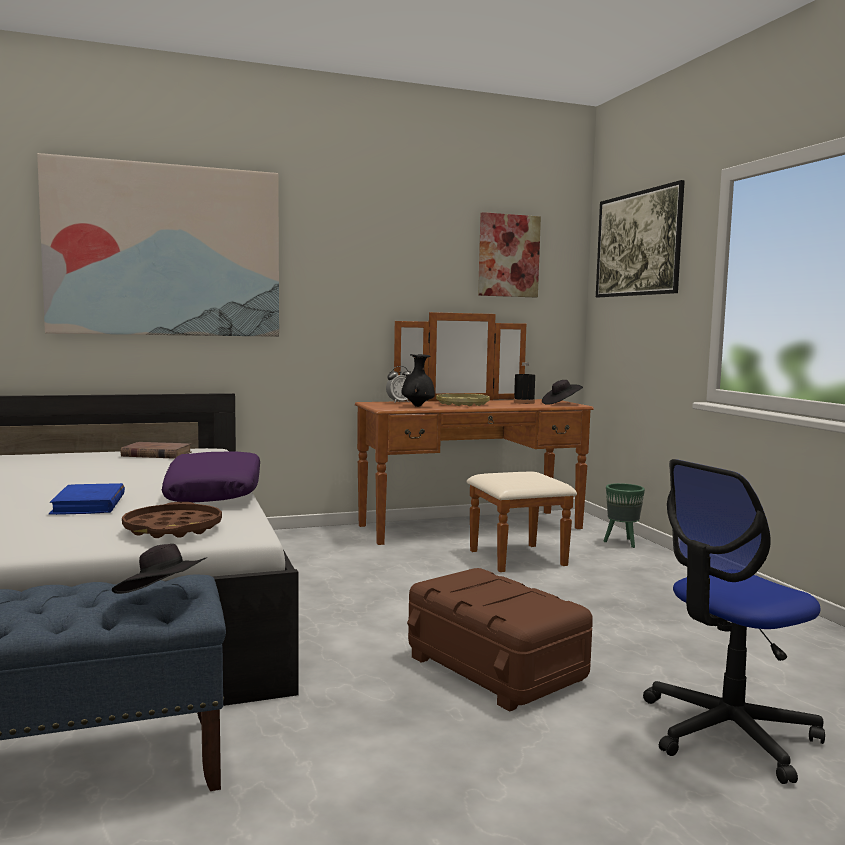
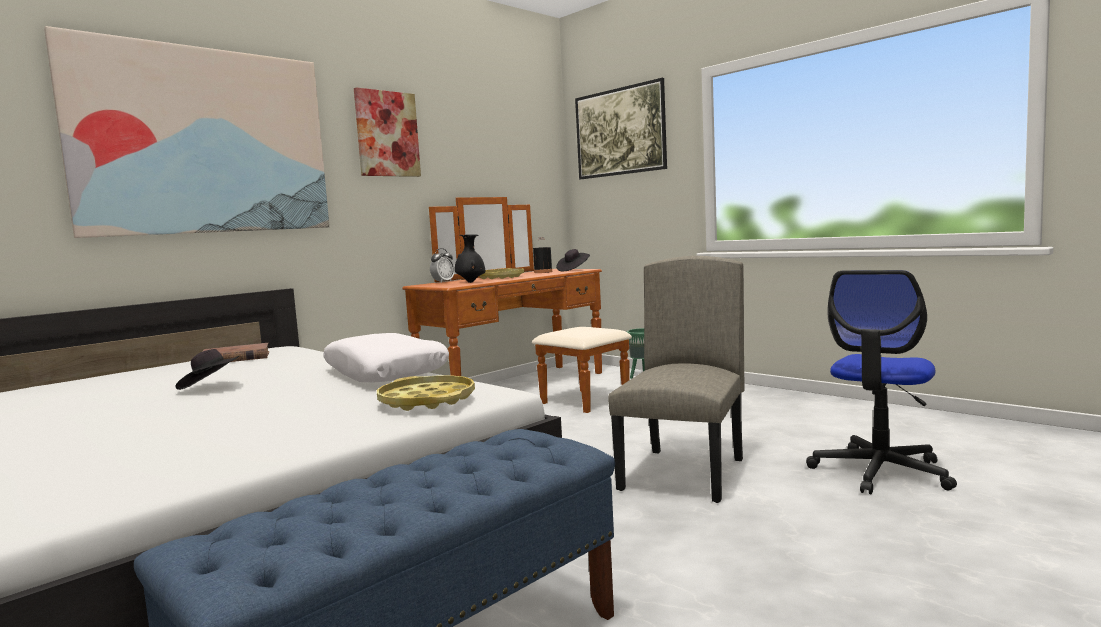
camera: 25 degrees left, 0 degrees up
blue book [49,483,125,515] -> none
black hat [112,544,207,594] -> black hat moved to [176,349,239,390]
brown tray [122,502,222,538] -> yellow tray [377,375,475,411]
purple pillow [162,451,260,503] -> white pillow [323,333,449,382]
brown storage box [407,568,593,712] -> beige chair [608,256,745,503]
picture [478,212,541,297] -> picture moved to [354,87,421,177]

